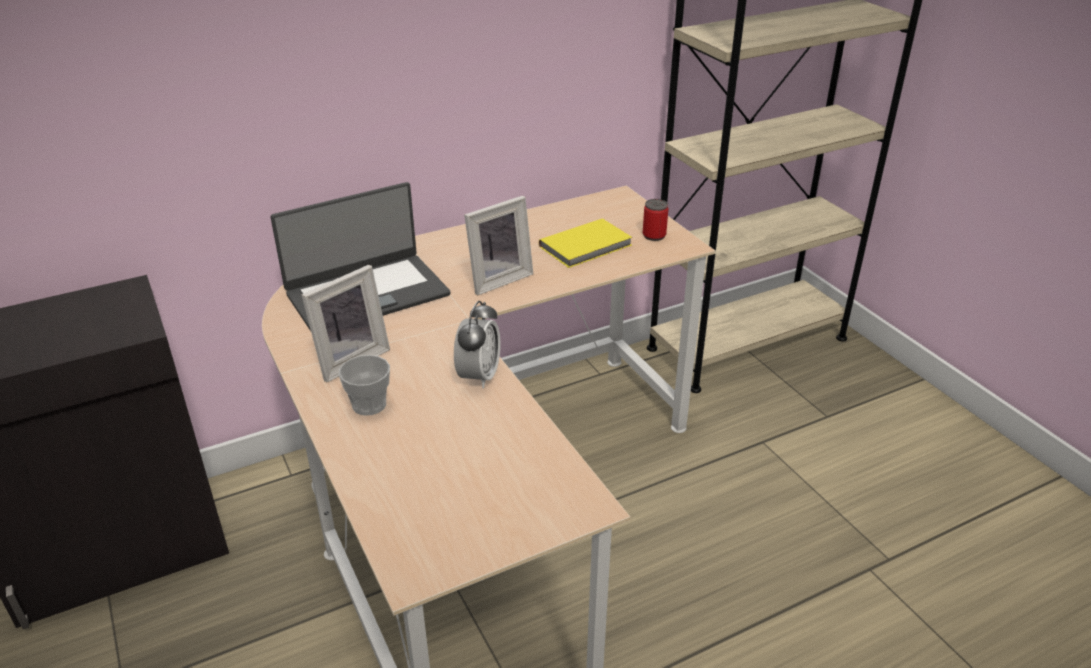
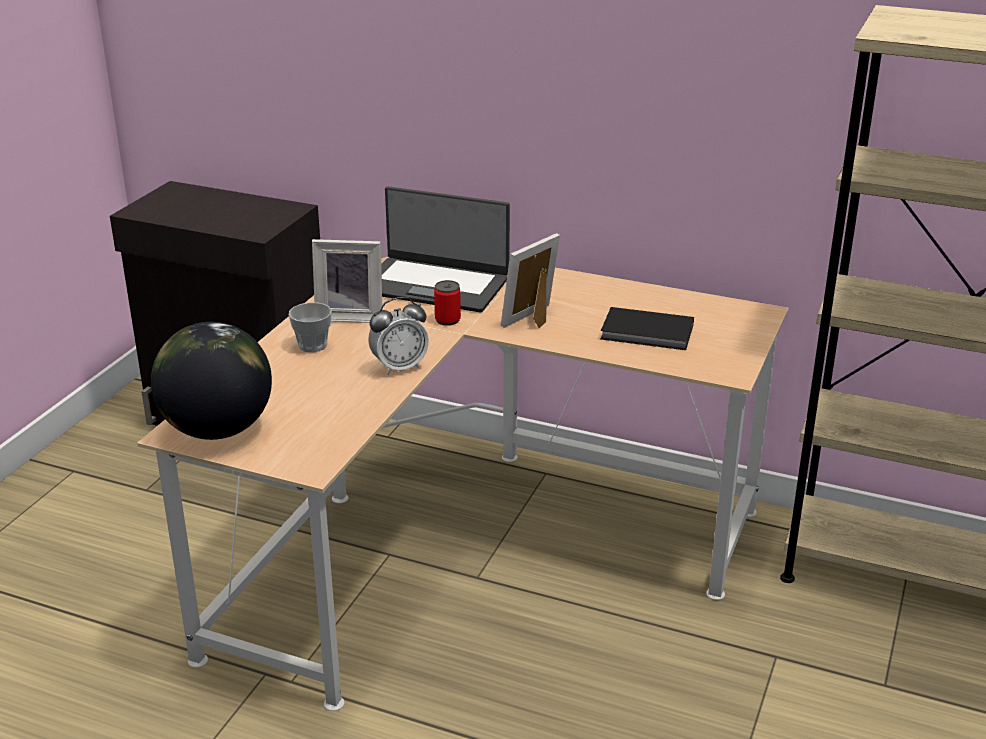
camera: 50 degrees right, 5 degrees down
picture frame [464,196,533,295] -> picture frame turned 120 degrees clockwise [501,233,560,328]
yellow book [539,218,633,268] -> black book [601,307,694,350]
can [643,199,668,241] -> can moved to [434,280,461,326]
none -> globe [151,322,272,440]

